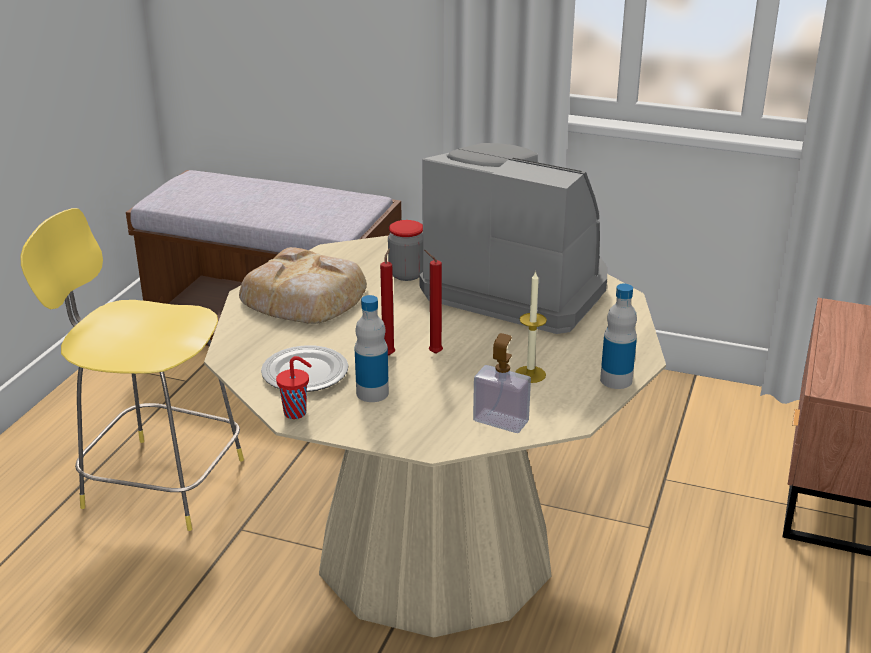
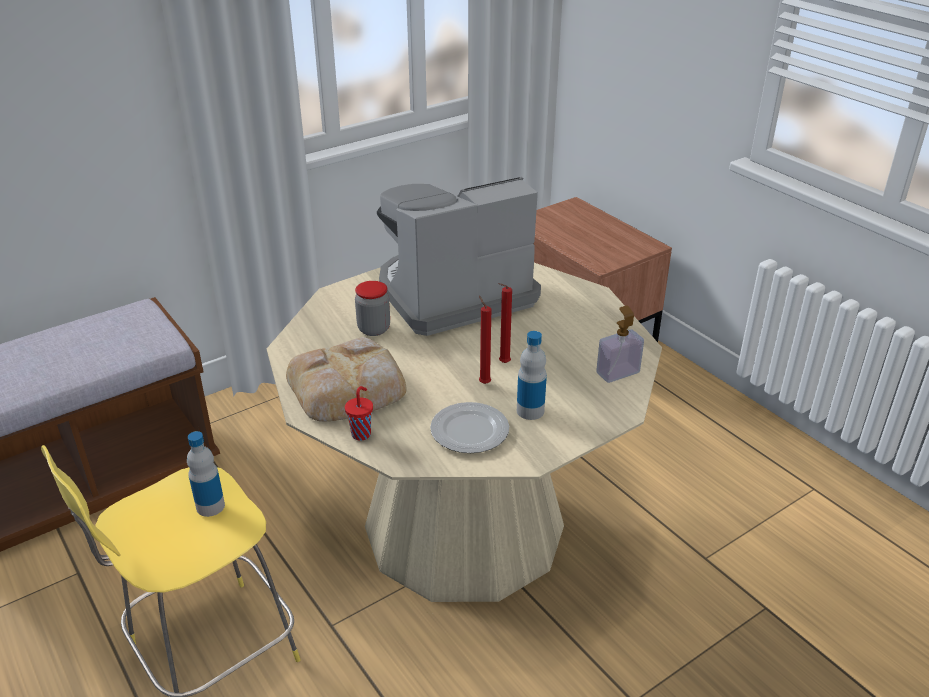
camera: 55 degrees left, 5 degrees up
red cup [276,356,312,419] -> red cup moved to [345,386,373,441]
candle [515,270,547,383] -> none
bottle [600,284,637,389] -> bottle moved to [187,431,225,517]

